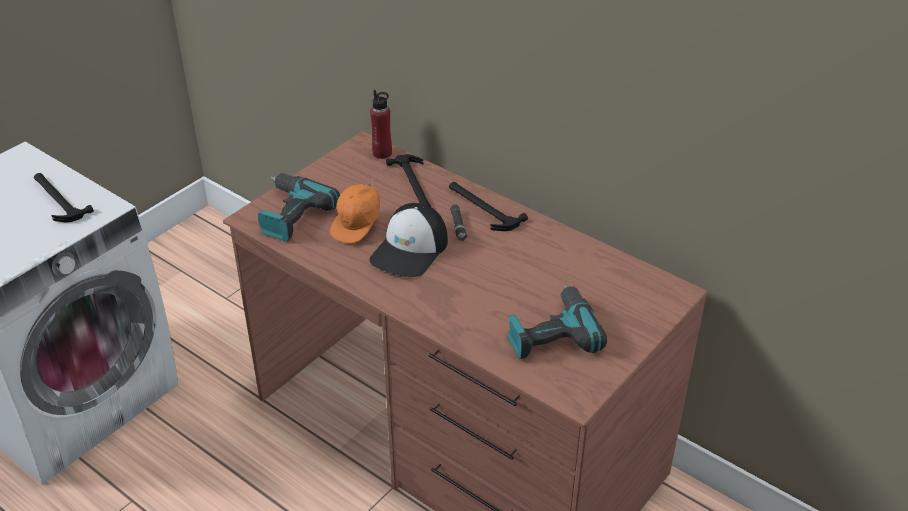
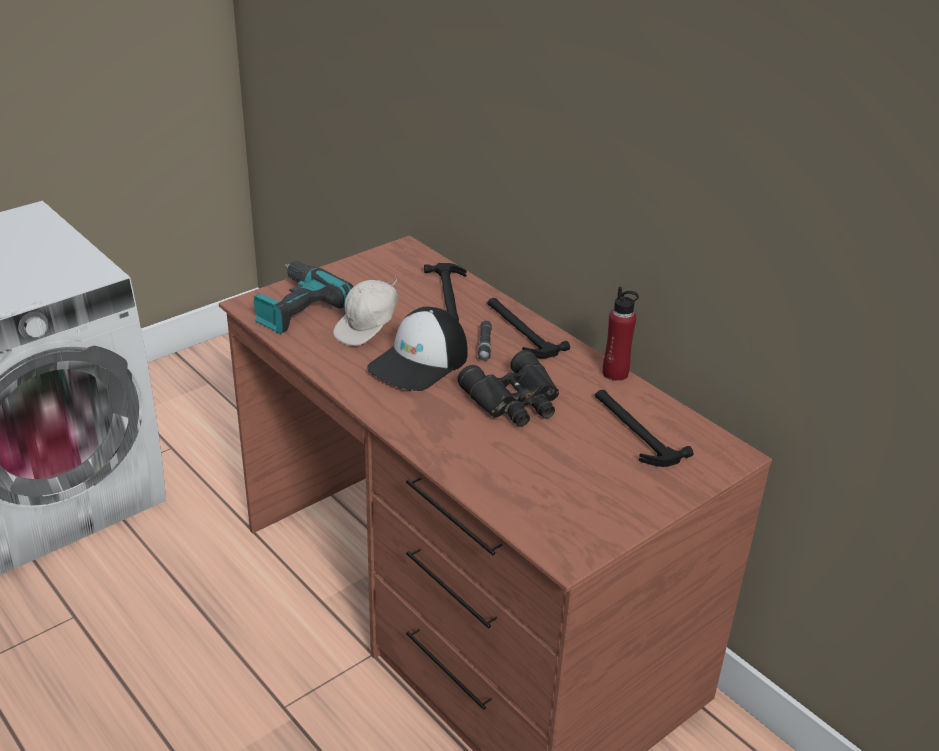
camera: 10 degrees right, 5 degrees down
hammer [34,173,94,222] -> hammer moved to [595,390,693,467]
orange cap [330,179,380,244] -> white cap [333,276,398,346]
red bottle [370,90,392,159] -> red bottle moved to [603,287,639,381]
power drill [507,285,607,359] -> none
none -> black binoculars [457,350,559,427]

